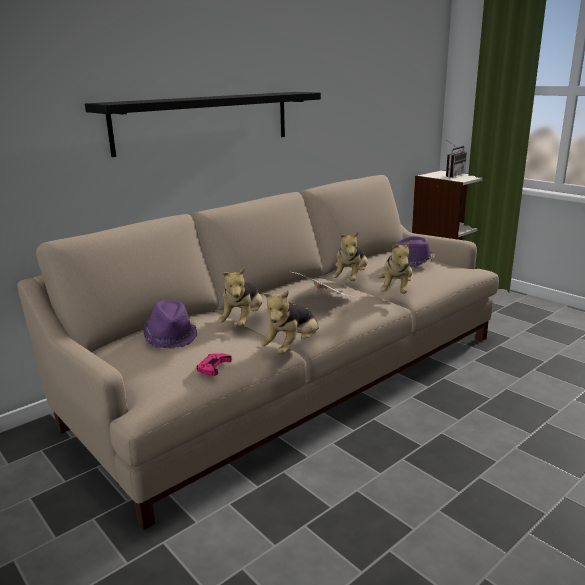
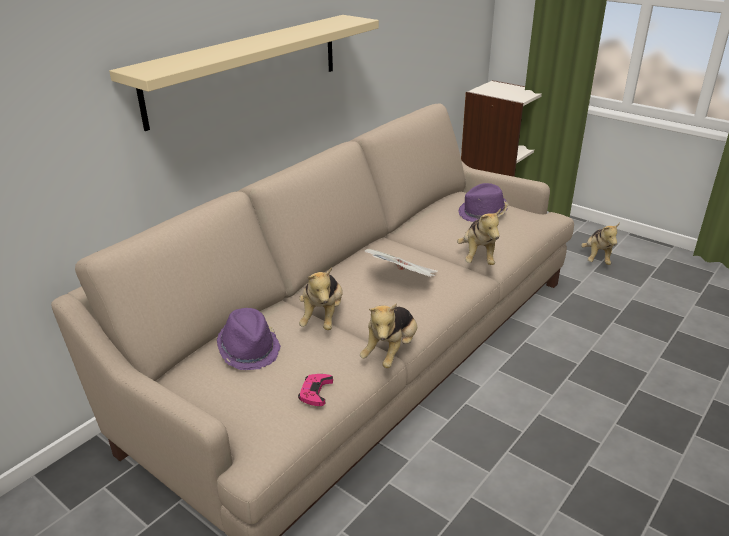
camera: 10 degrees left, 10 degrees up
black shelf [85,92,321,157] -> beige shelf [109,15,379,131]
plush toy [332,231,368,281] -> plush toy moved to [581,223,620,265]
radio [446,140,467,178] -> none

